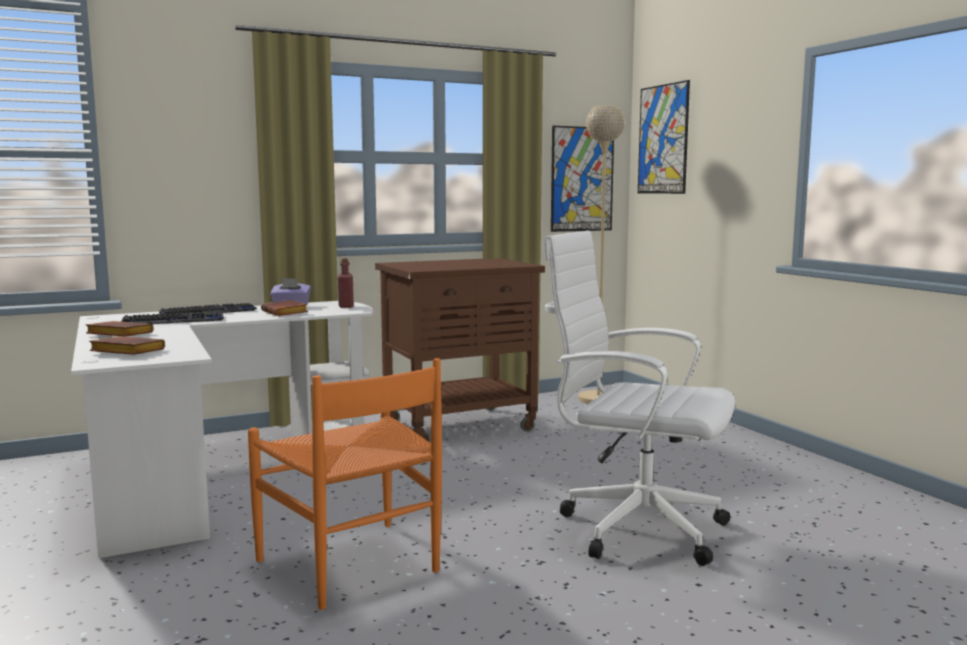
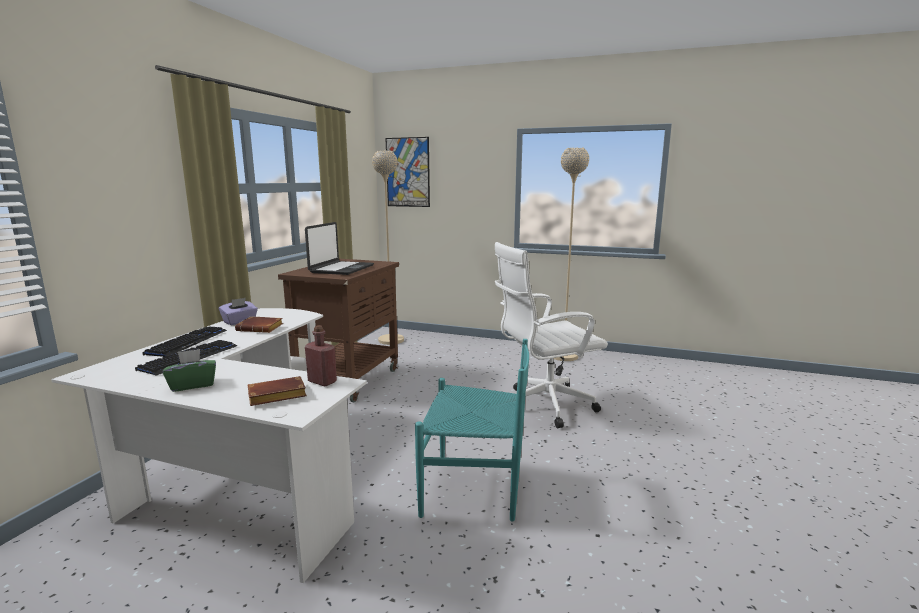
camera: 45 degrees left, 5 degrees up
brown book [86,321,154,337] -> green tissue box [163,349,216,392]
orange chair [248,358,442,610] -> turquoise chair [415,339,529,522]
red bottle [338,258,354,308] -> red bottle moved to [305,325,337,387]
picture [551,126,614,232] -> none
none -> laptop [305,222,374,275]
none -> beige floor lamp [553,147,589,361]

